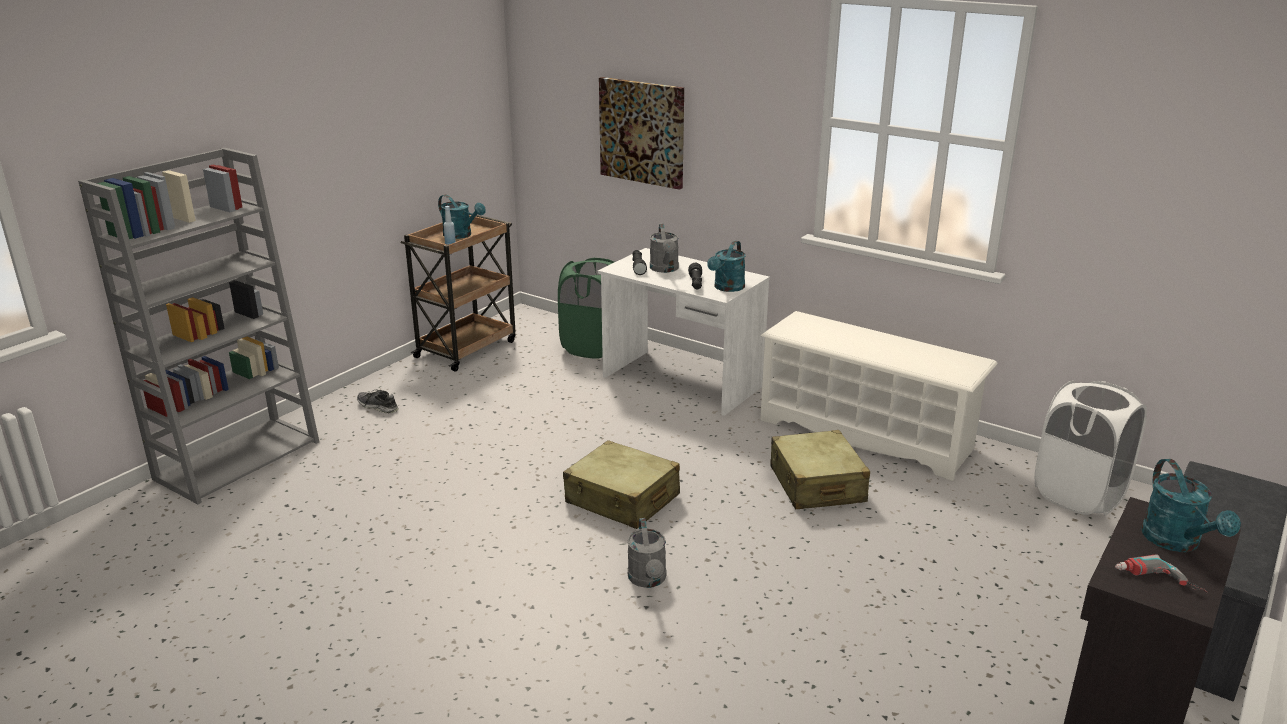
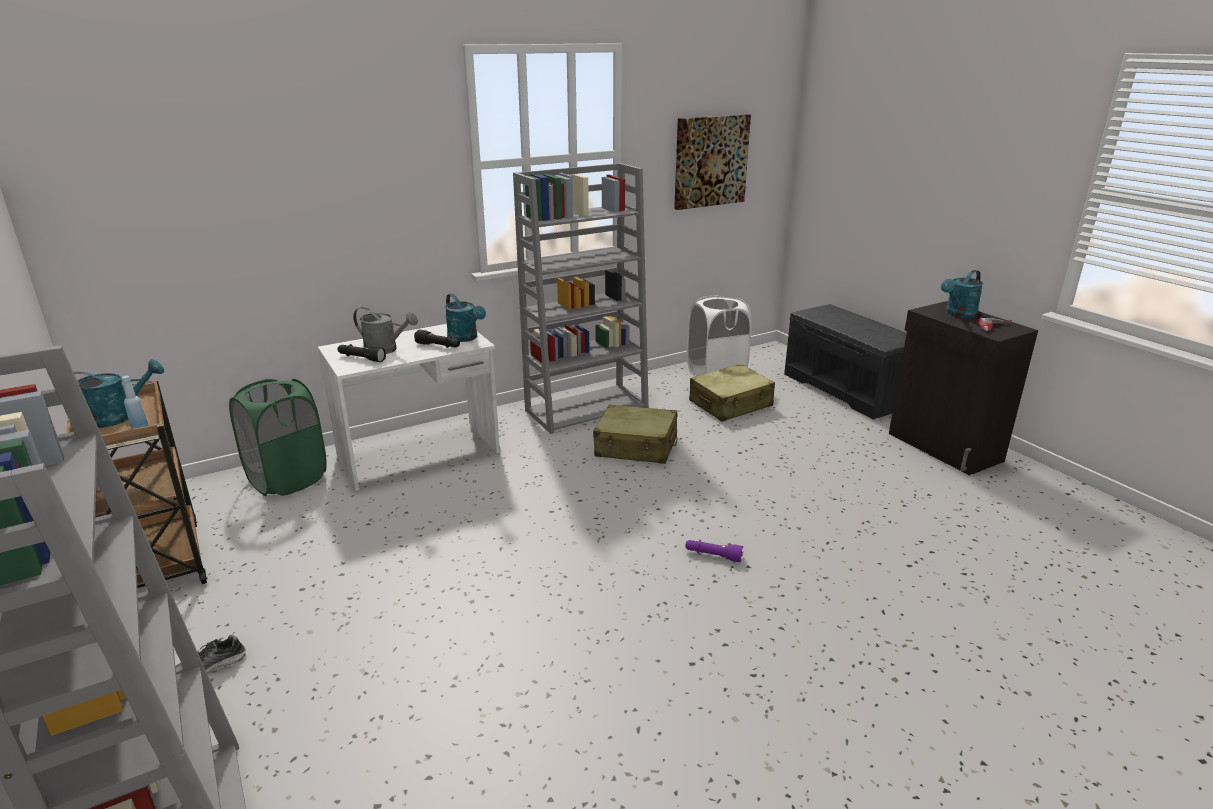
camera: 65 degrees left, 0 degrees up
beige suitcase [563,440,680,529] -> beige suitcase moved to [689,364,775,422]
picture [599,77,684,190] -> picture moved to [674,114,751,210]
grey watering can [627,518,666,588] -> purple flashlight [685,540,743,562]
white shoe rack [760,311,998,481] -> grey bookcase [513,163,649,434]
turquoise watering can [1141,459,1241,552] -> turquoise watering can turned 120 degrees clockwise [941,270,983,318]

